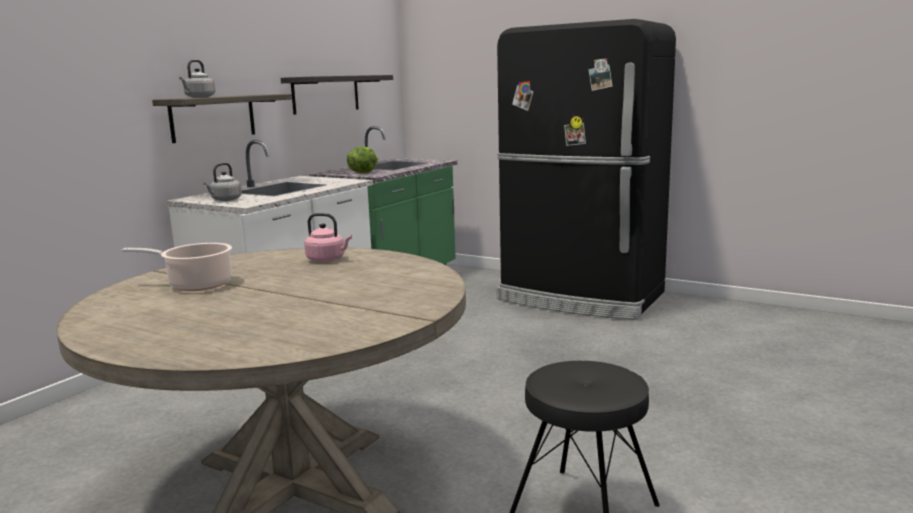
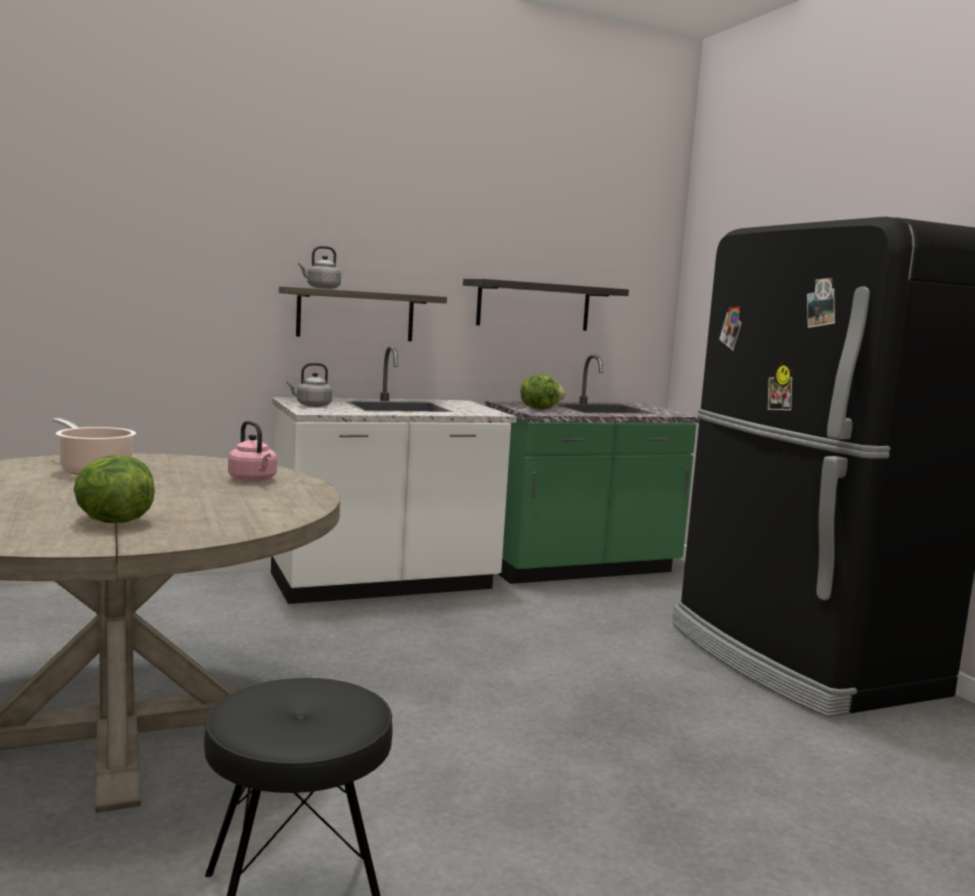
camera: 35 degrees right, 5 degrees down
none -> lettuce [74,455,155,523]

